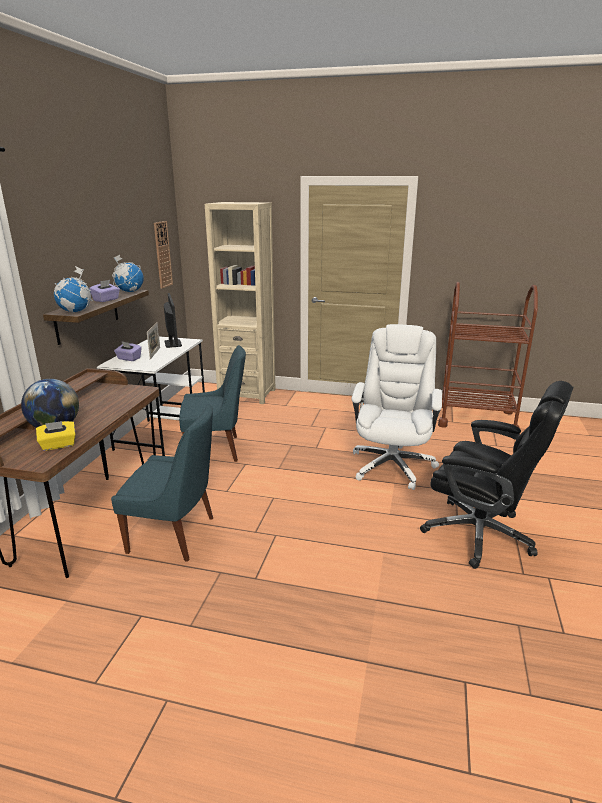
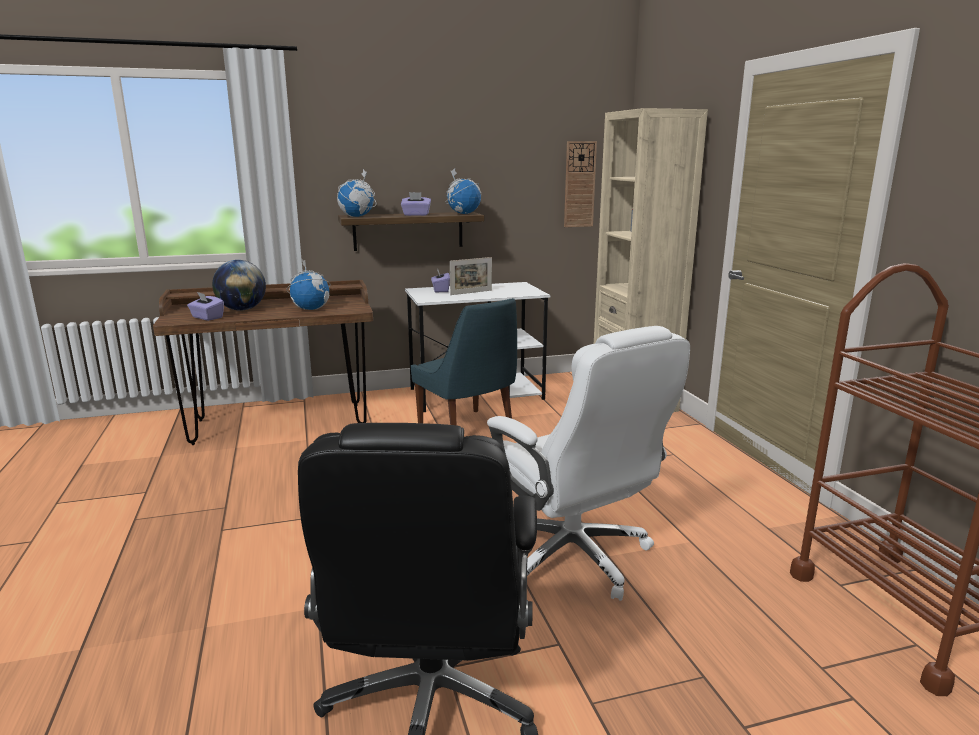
camera: 60 degrees right, 5 degrees down
yellow tissue box [36,421,75,451] -> purple tissue box [187,292,224,321]
blue chair [111,405,213,562] -> none
monitor [164,293,182,348] -> none
white office chair [352,324,442,490] -> white office chair turned 75 degrees clockwise [487,326,690,601]
none -> globe [287,259,331,310]

